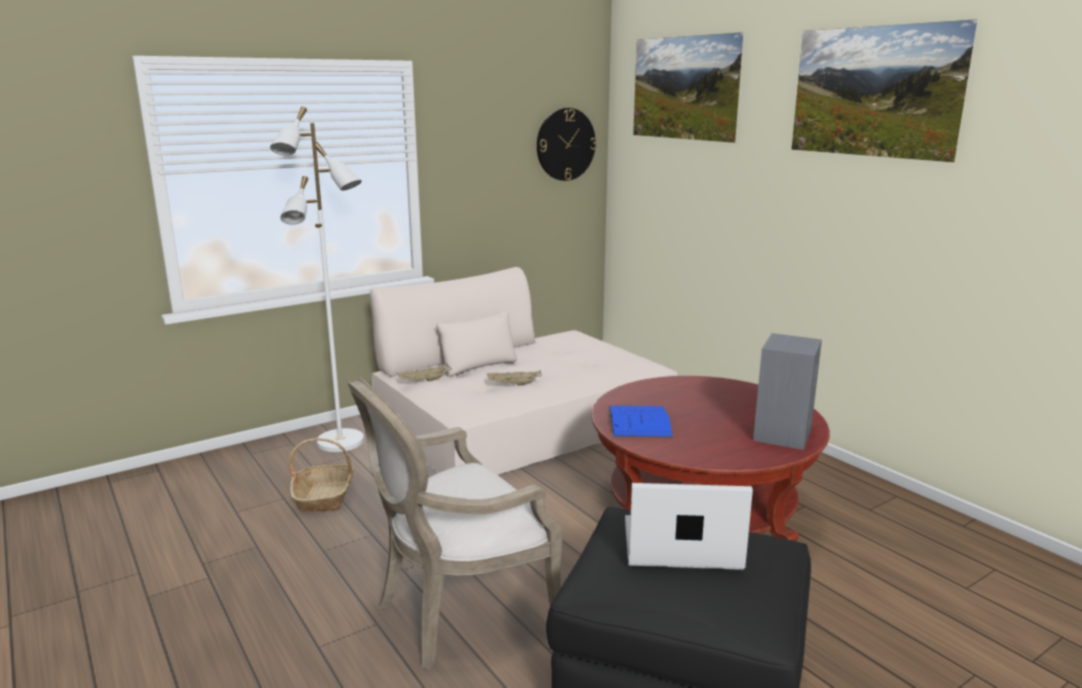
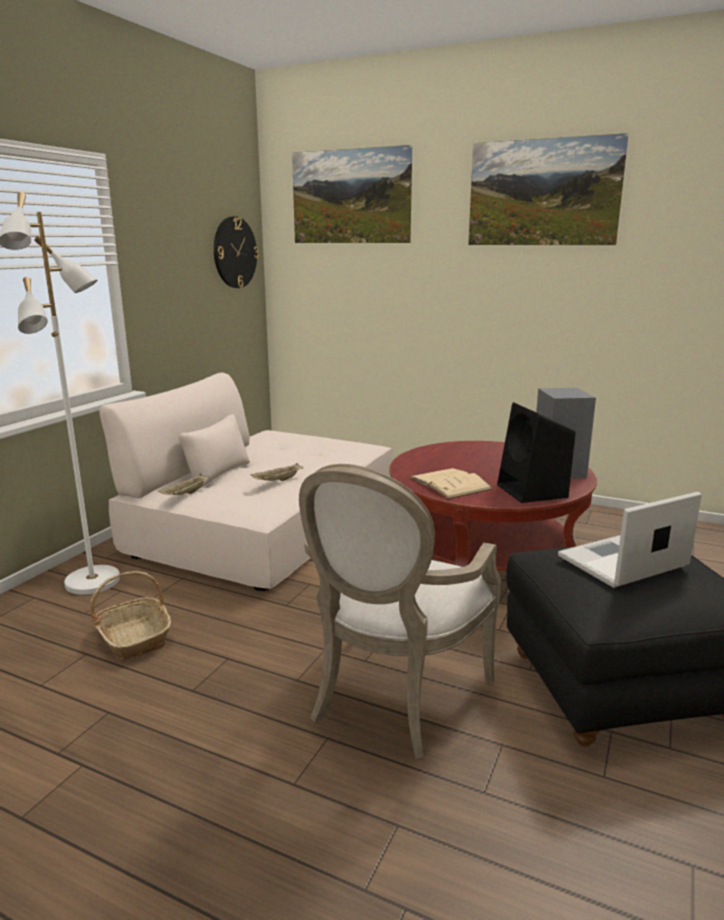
camera: 30 degrees left, 0 degrees up
blue book [609,406,673,438] -> beige book [410,468,492,499]
none -> black speaker [497,402,576,503]

